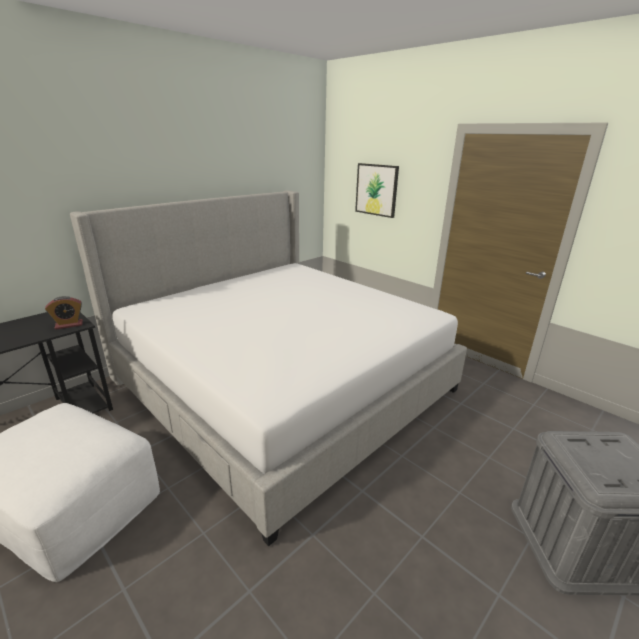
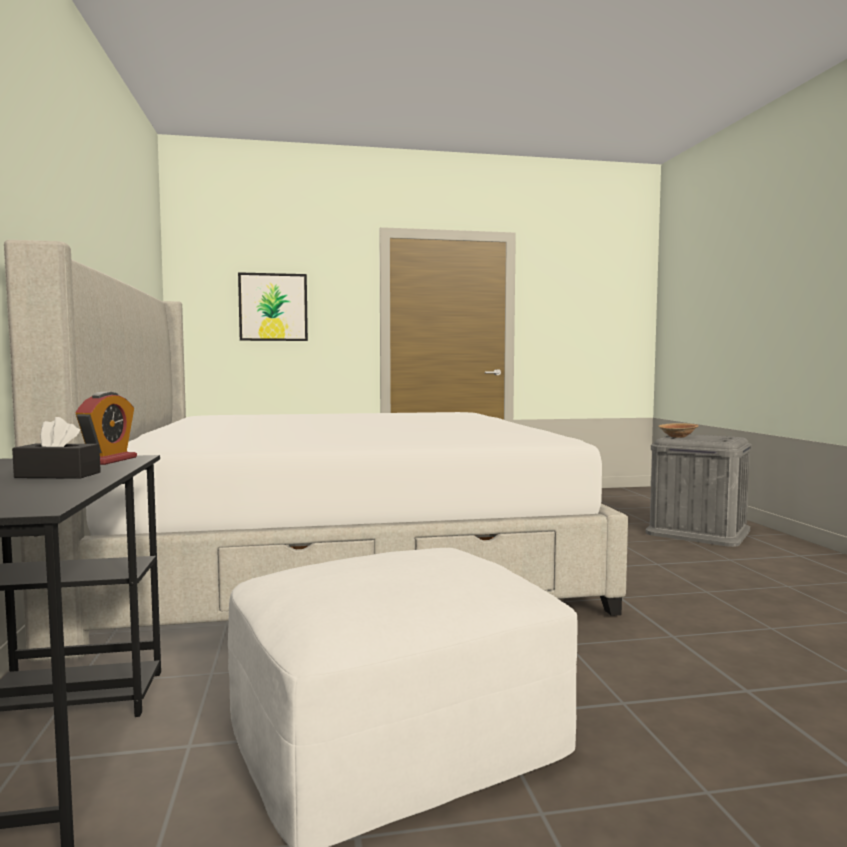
camera: 55 degrees left, 20 degrees down
none -> black tissue box [12,417,101,479]
none -> brown bowl [658,423,699,438]

